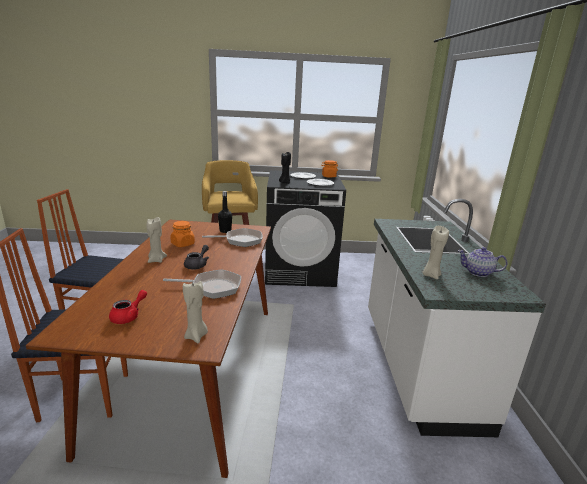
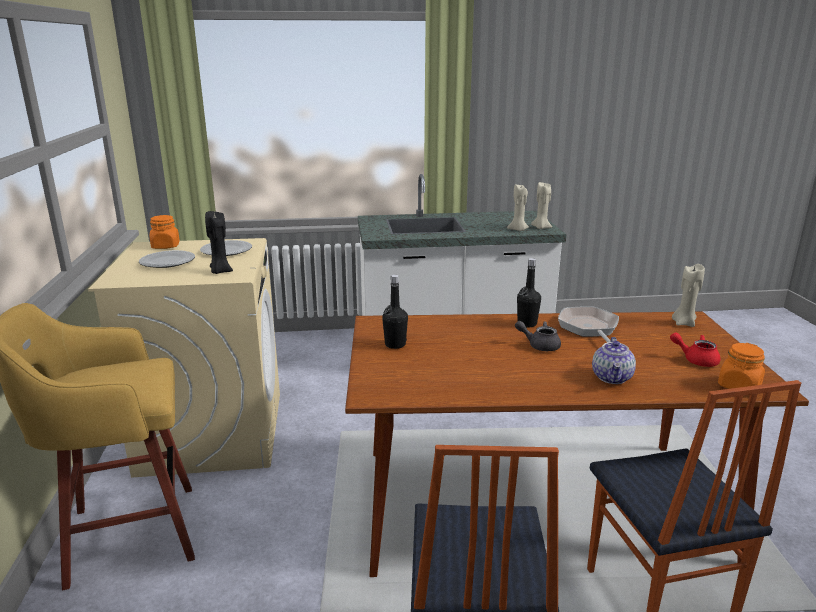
camera: 95 degrees left, 0 degrees up
beige candle [147,217,167,263] -> beige candle moved to [531,182,552,229]
orange jar [170,221,195,247] -> orange jar moved to [718,343,765,389]
frying pan [202,228,263,247] -> none
black washing machine [265,170,346,287] -> beige washing machine [88,238,280,478]
teapot [458,247,508,277] -> teapot moved to [592,337,636,384]
none -> black bottle [517,258,541,327]

